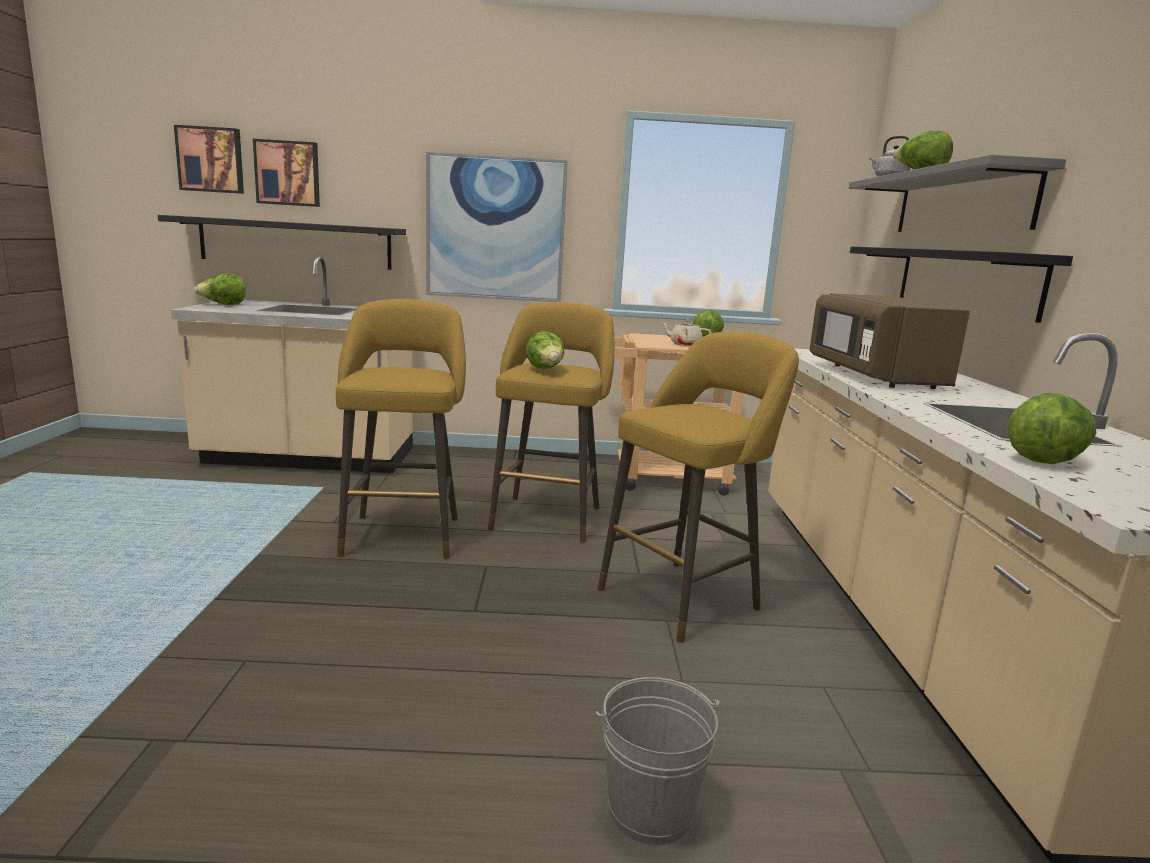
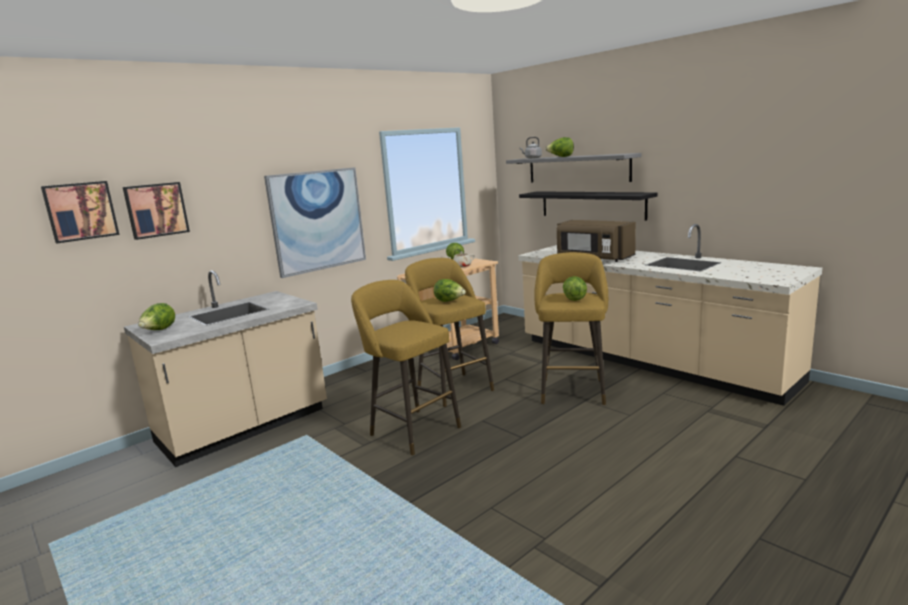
camera: 40 degrees left, 0 degrees up
black shelf [158,215,406,270] -> none
grey bucket [595,677,719,846] -> none
lettuce [1008,393,1096,464] -> lettuce moved to [563,276,587,301]

